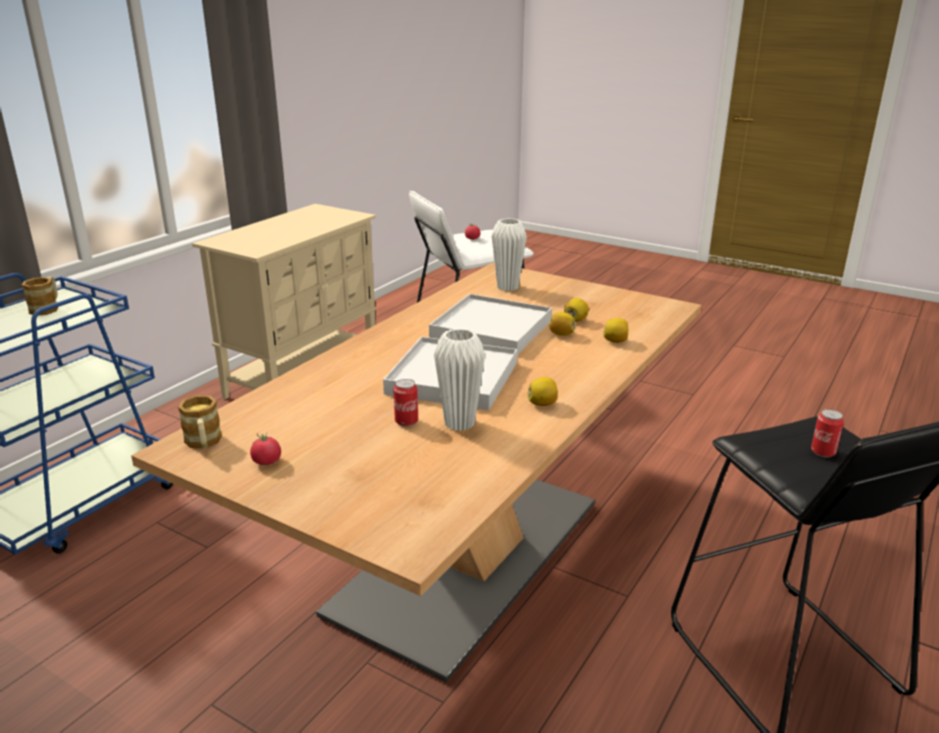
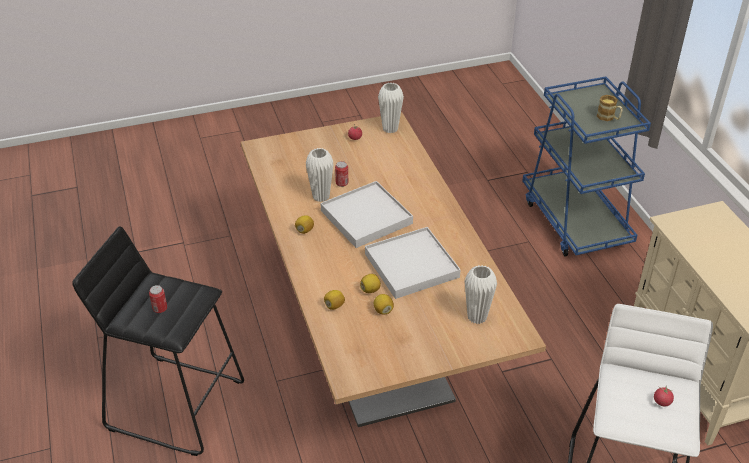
camera: 130 degrees right, 15 degrees up
mug [178,395,222,448] -> white vase [378,83,404,133]

